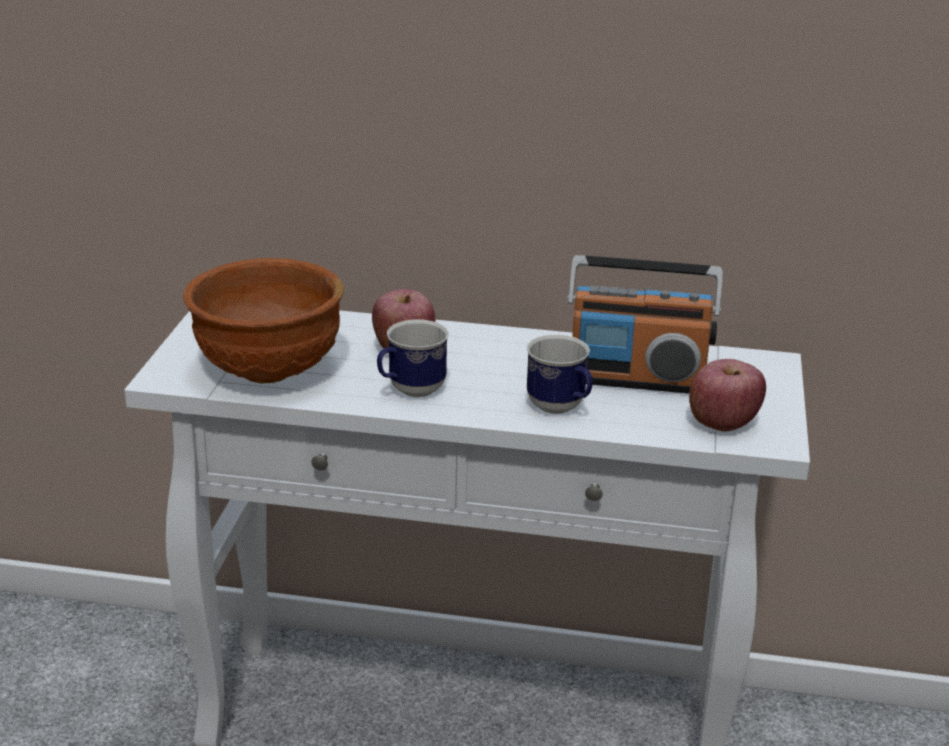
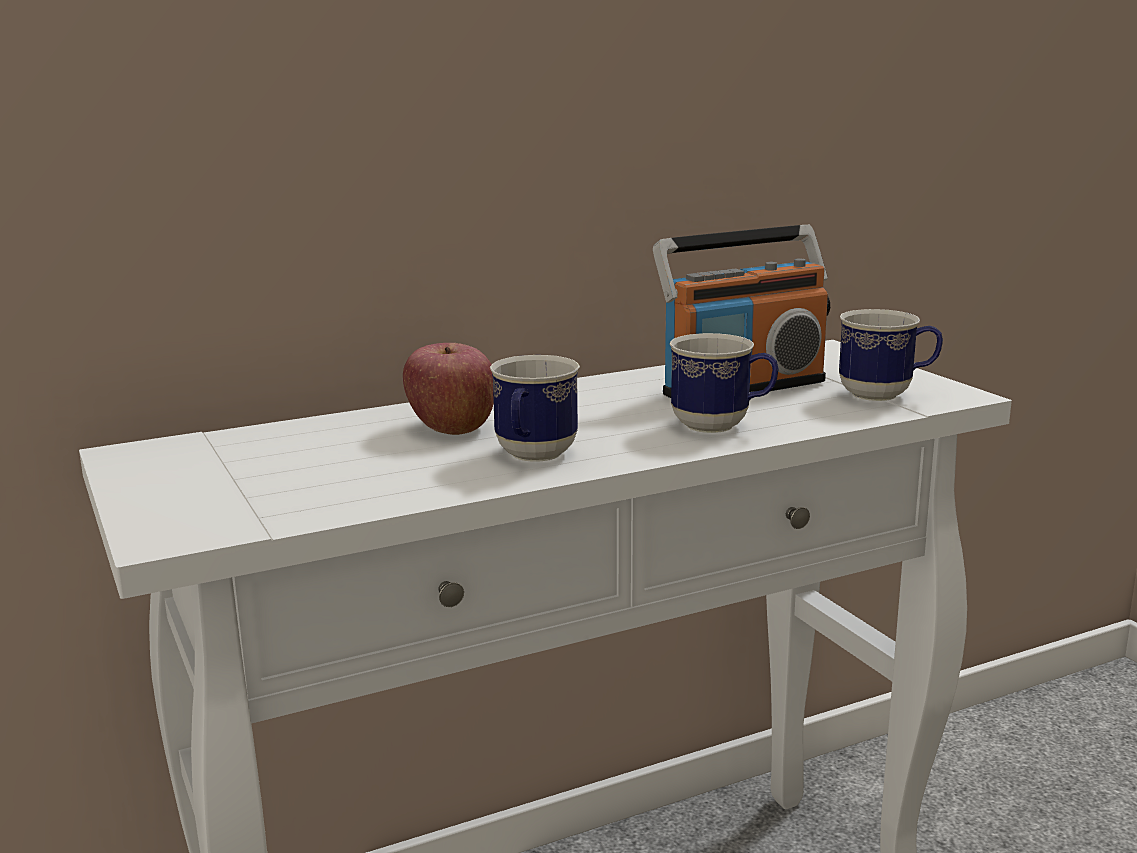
camera: 35 degrees left, 10 degrees down
brown bowl [183,258,344,384] -> none
apple [689,359,766,431] -> mug [839,309,943,401]

